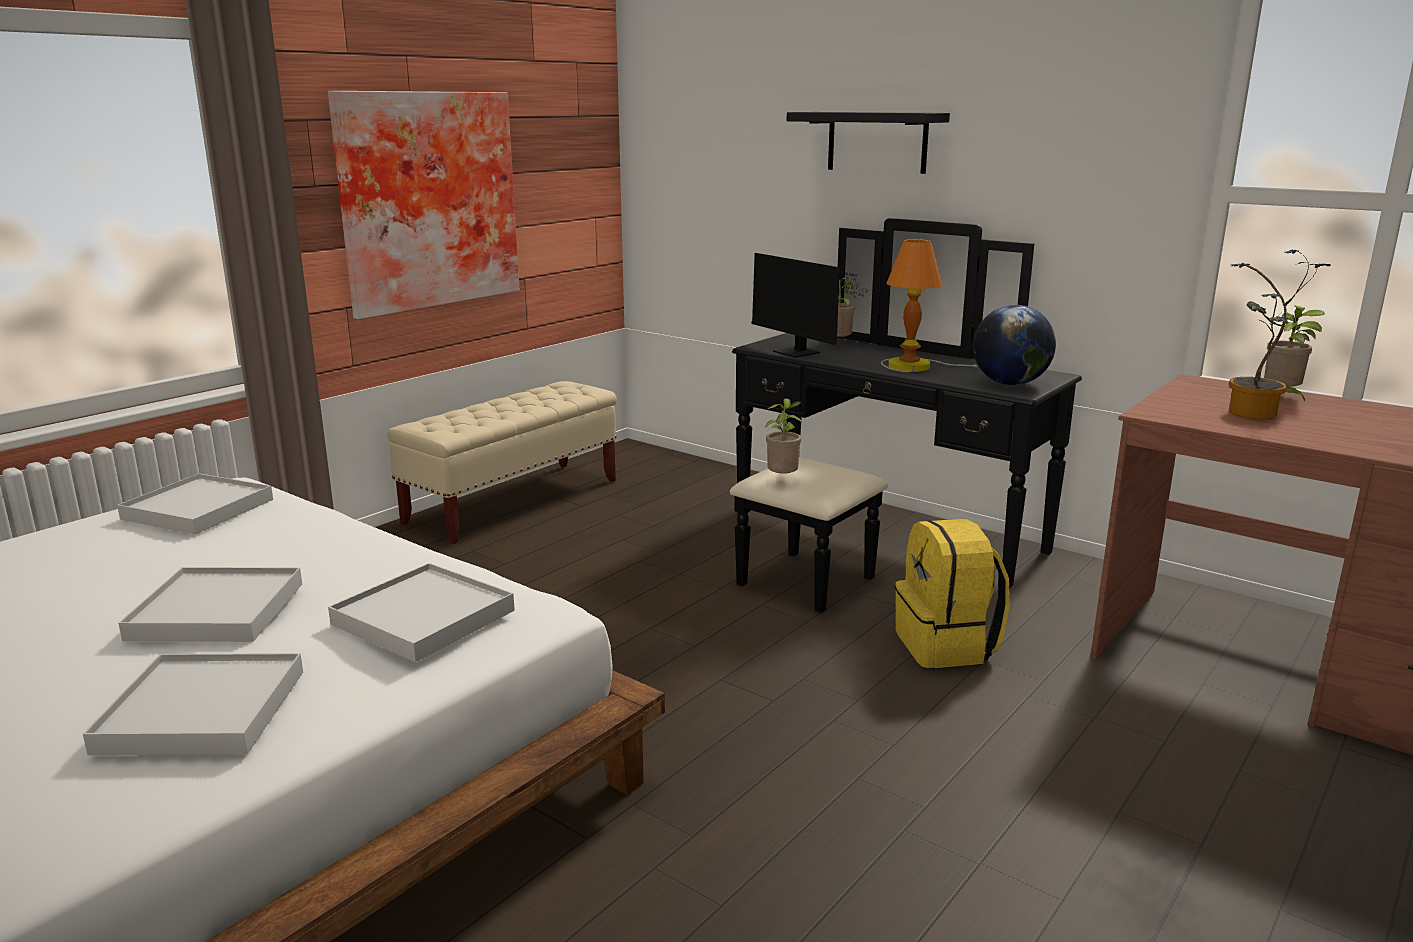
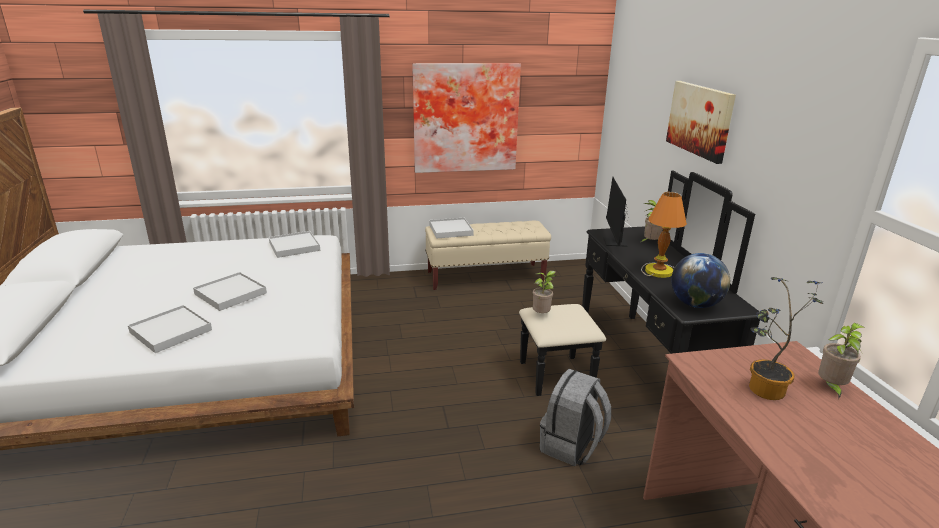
camera: 40 degrees right, 5 degrees up
white tray [328,563,515,662] -> white tray moved to [429,218,474,239]
black shelf [787,112,950,174] -> picture [666,81,736,164]
yellow backpack [895,519,1010,668] -> grey backpack [540,369,611,466]

